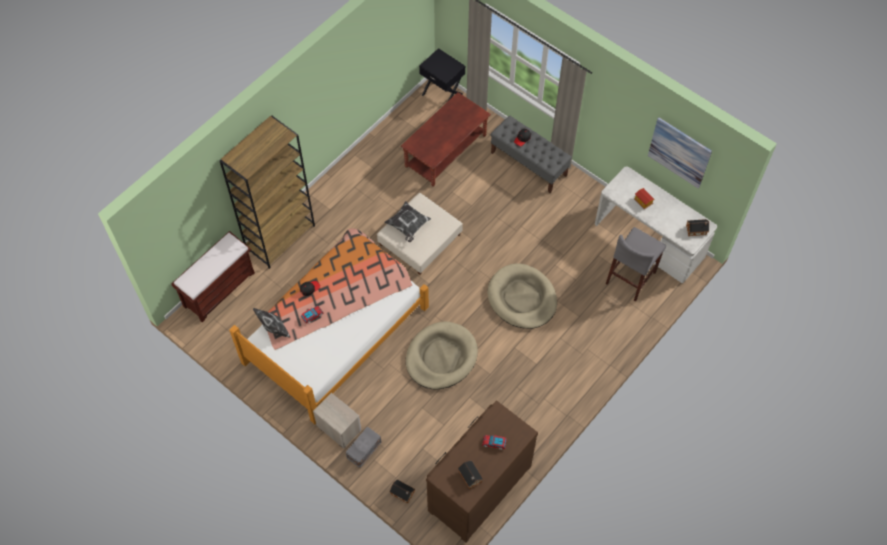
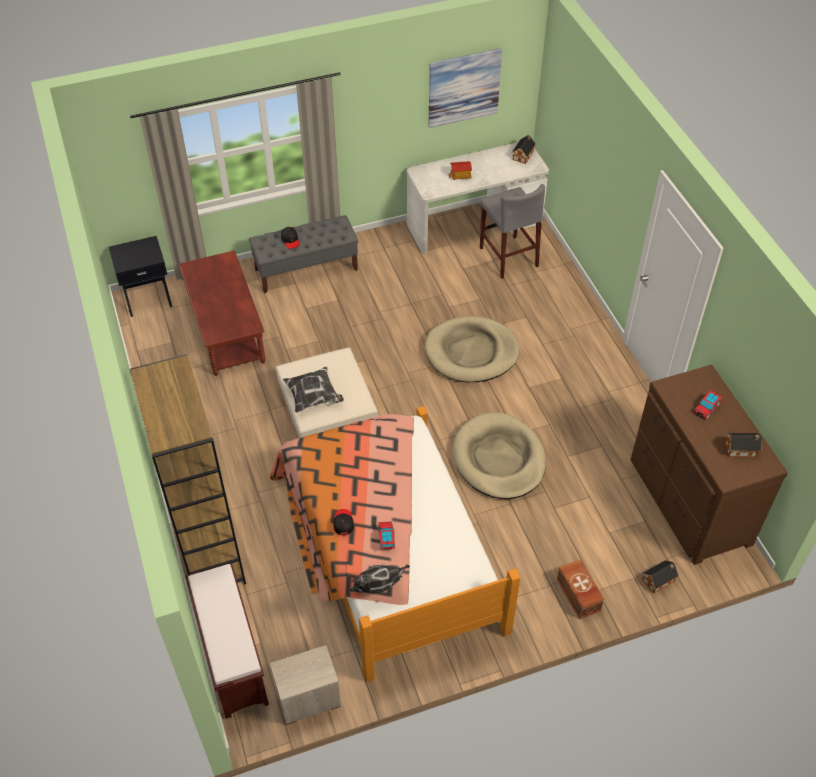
camera: 60 degrees left, 10 degrees down
nightstand [313,393,361,449] -> nightstand moved to [270,645,341,725]
grey storage box [346,426,382,468] -> brown storage box [557,559,604,619]

